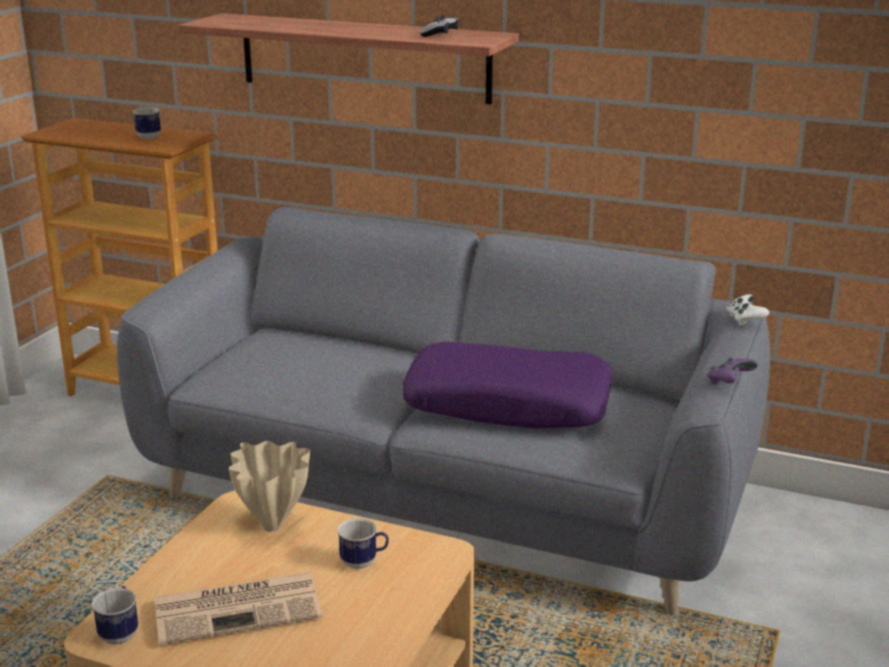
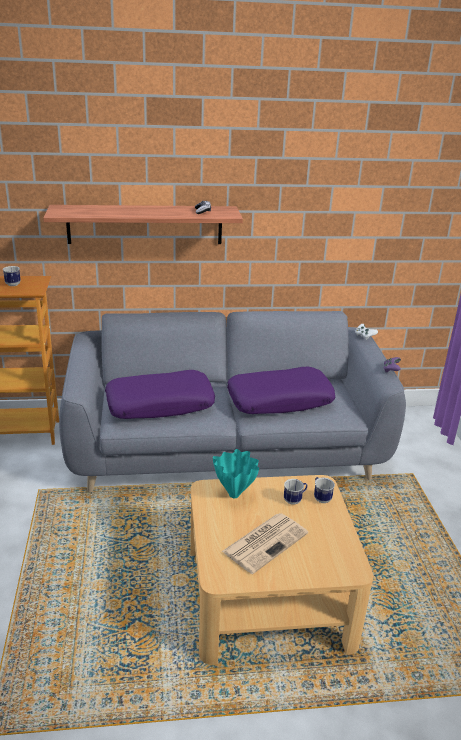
camera: 30 degrees left, 5 degrees up
mug [91,586,138,645] -> mug moved to [314,477,335,503]
beige vase [229,441,310,532] -> turquoise vase [213,449,259,498]
none -> purple pillow [105,370,215,419]

